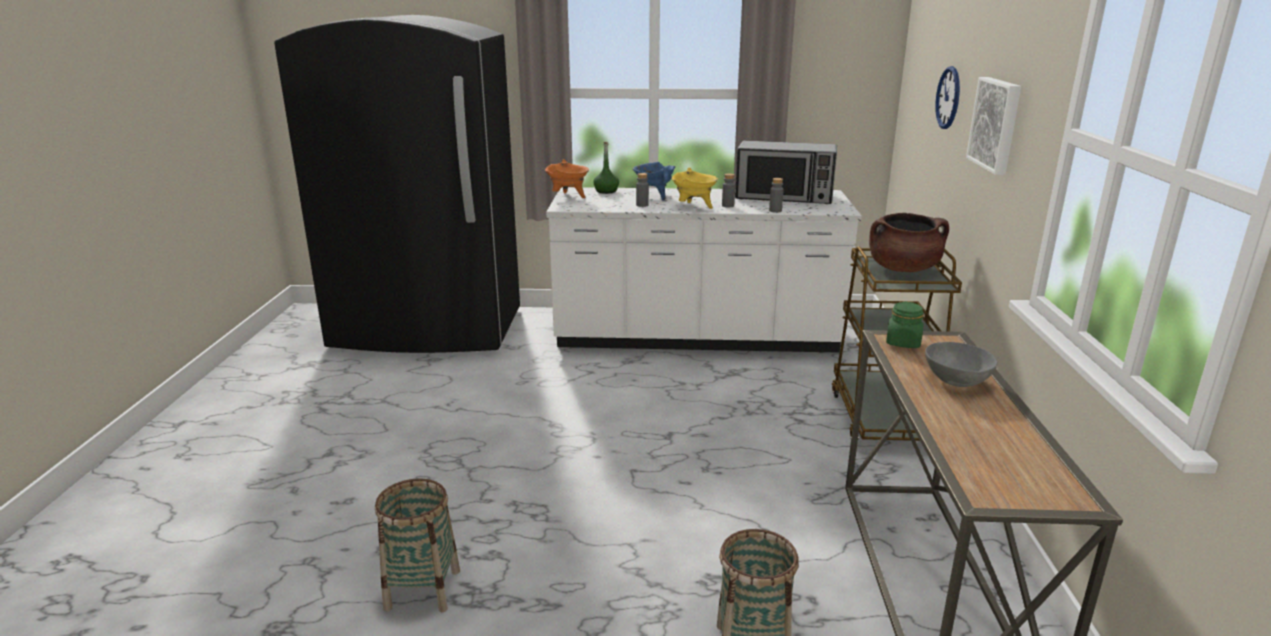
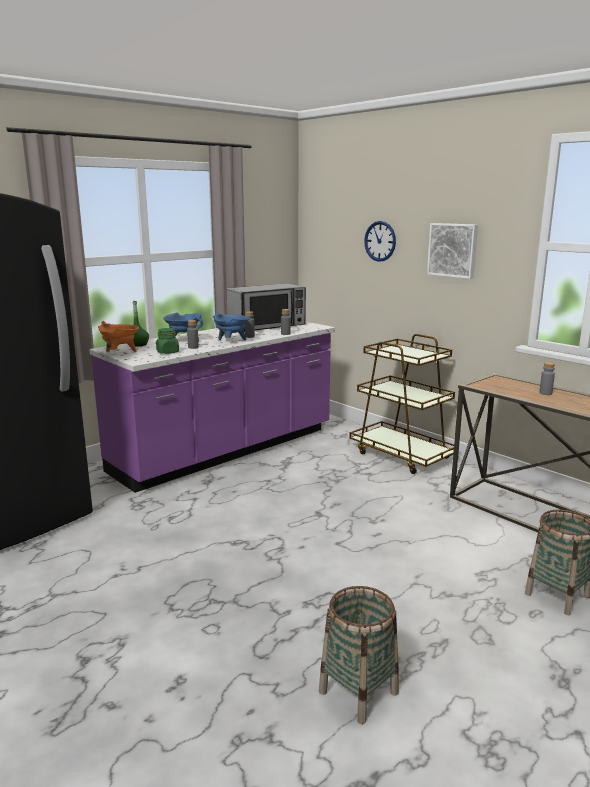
camera: 45 degrees left, 5 degrees down
white counter [546,187,862,353] -> purple counter [89,321,335,493]
yellow cooking pot [672,167,718,209] -> blue cooking pot [213,311,250,341]
brown cooking pot [869,213,949,272] -> none
green jar [886,301,924,348] -> green jar moved to [156,328,179,354]
grey bowl [925,342,998,387] -> grey bottle [539,362,555,395]

